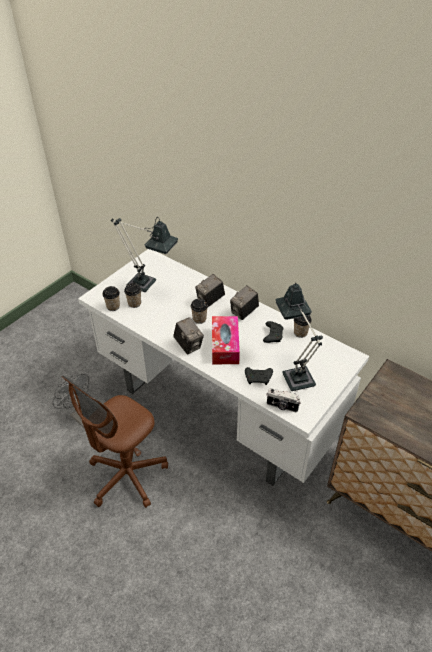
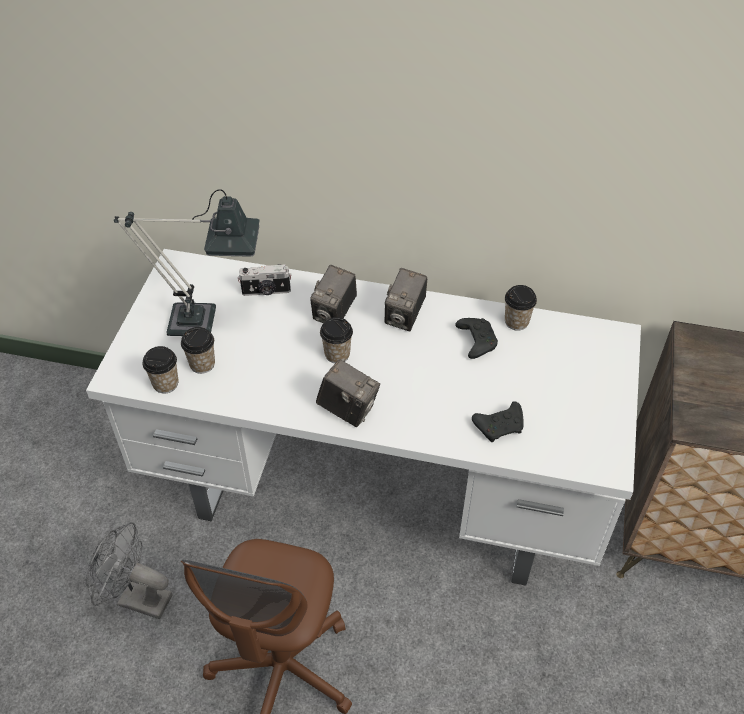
camera: 25 degrees left, 5 degrees up
tissue box [212,316,240,364] -> none
camera [267,388,301,412] -> camera moved to [238,264,292,296]
table lamp [275,283,323,391] -> none

